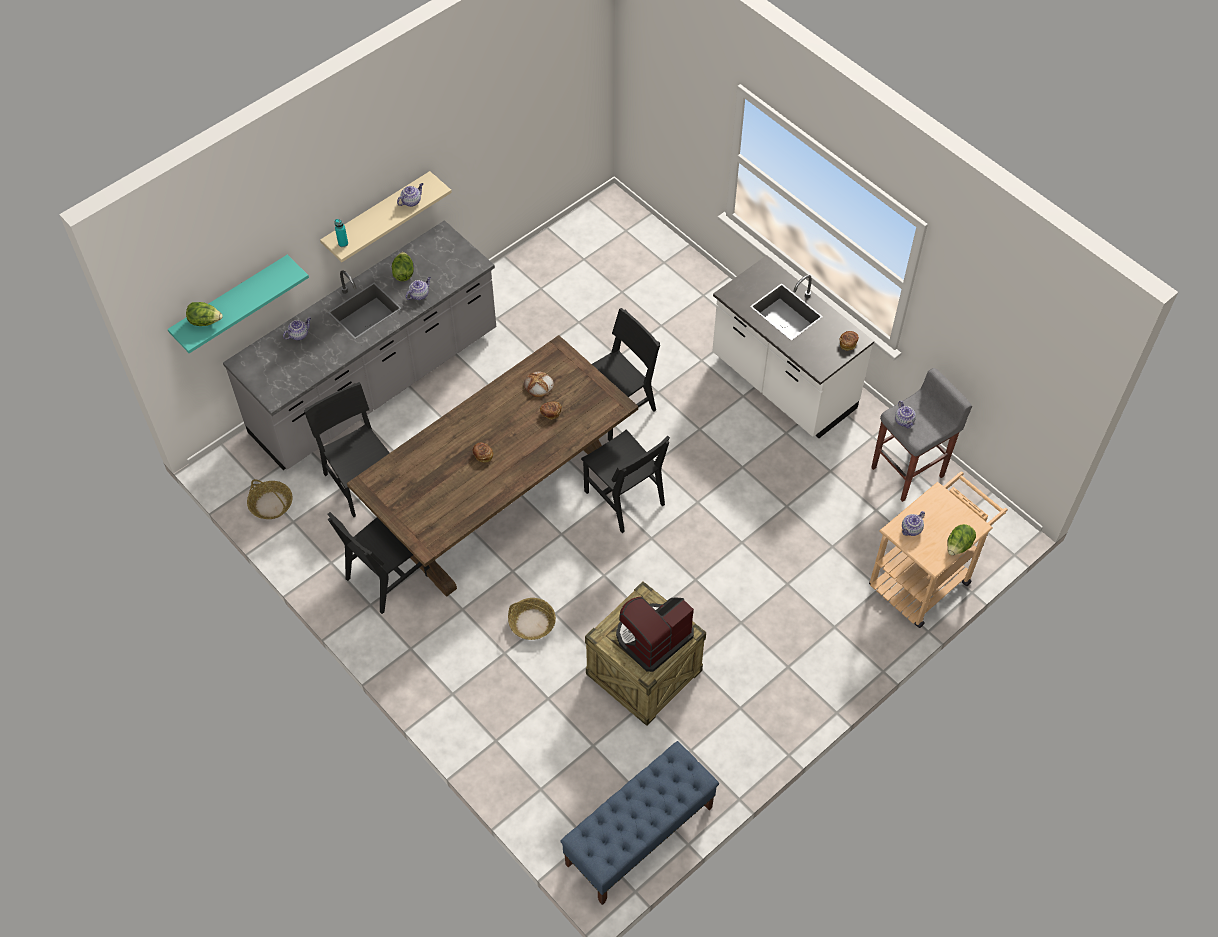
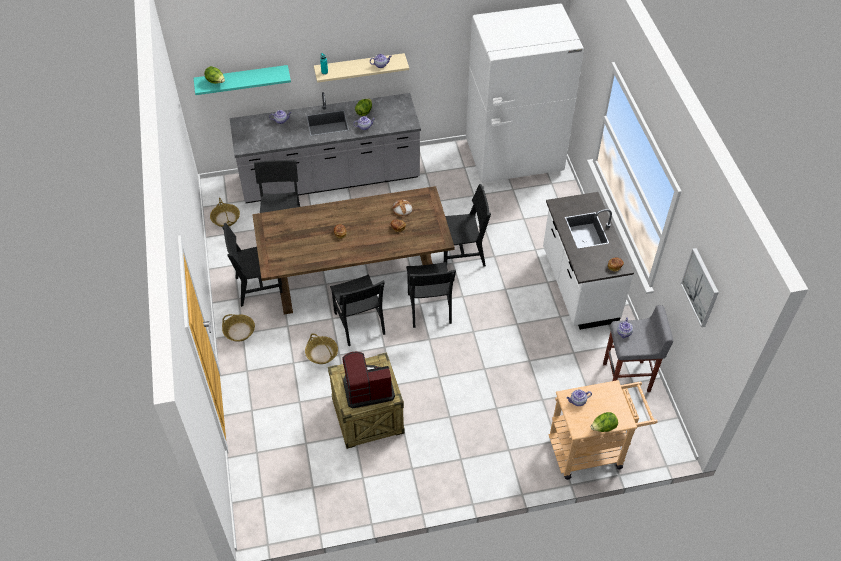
camera: 30 degrees right, 5 degrees down
blue bench [560,741,719,905] -> none
none -> basket [222,314,255,342]
none -> black chair [330,274,385,346]
none -> white fridge [466,4,584,183]
none -> picture [681,248,719,327]

